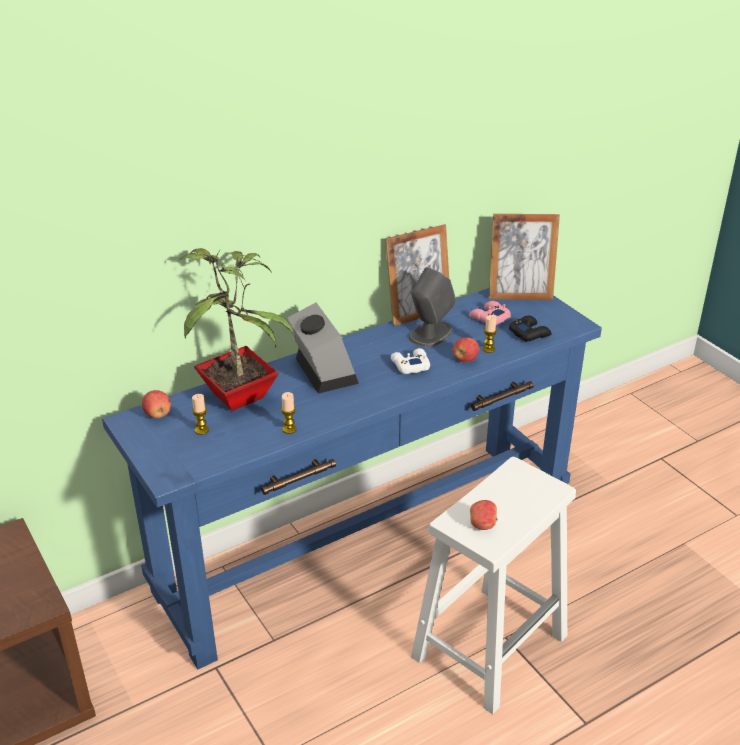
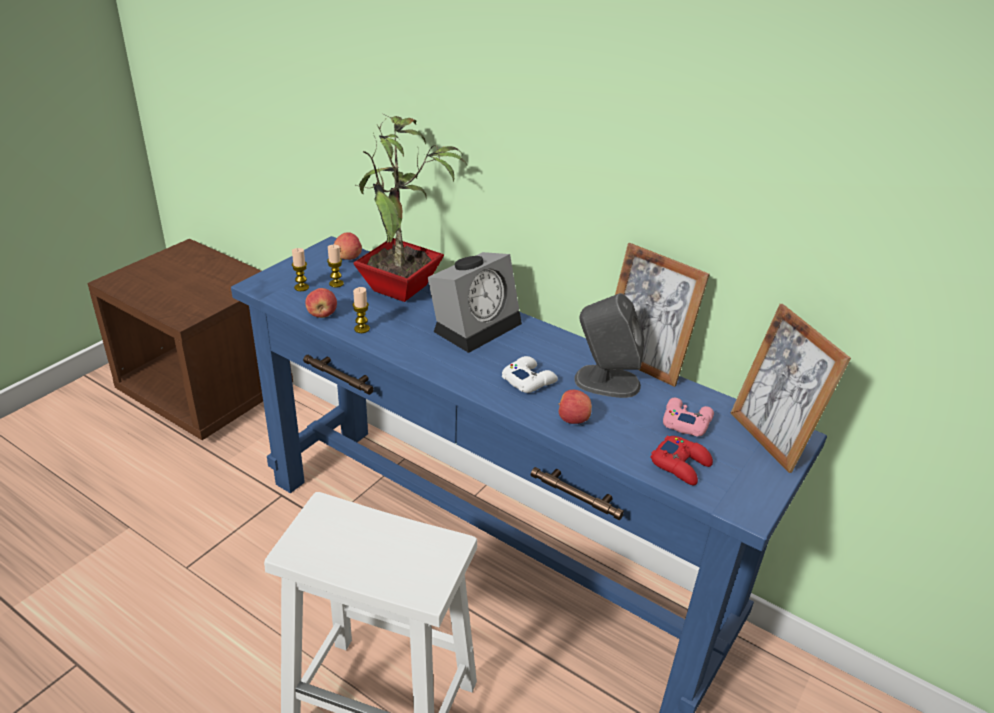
camera: 65 degrees right, 0 degrees up
apple [470,500,498,530] -> apple moved to [305,288,337,318]
candle [482,315,497,353] -> candle moved to [292,248,309,291]
black game controller [509,316,552,341] -> red game controller [650,435,713,485]

